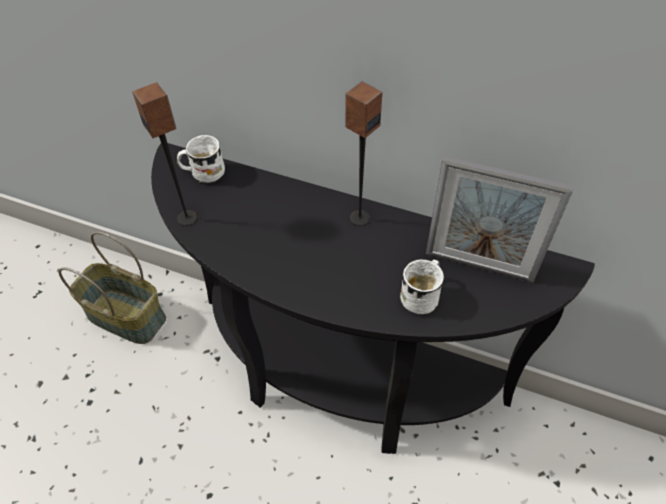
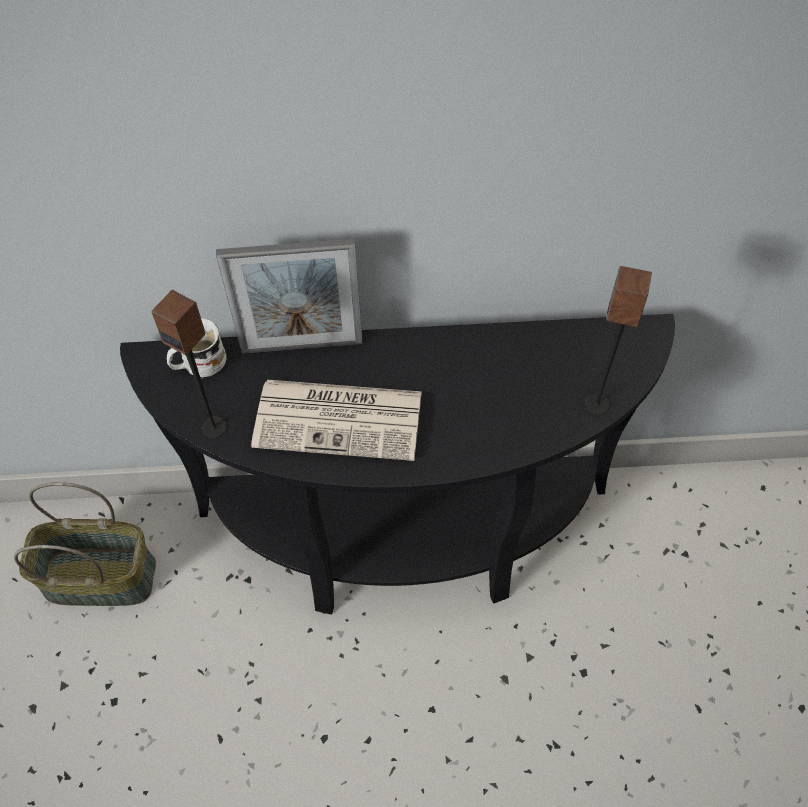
camera: 25 degrees left, 5 degrees up
speaker [345,81,382,226] -> speaker moved to [585,266,652,415]
white mug [400,259,444,314] -> none
picture frame [426,156,574,283] -> picture frame moved to [216,239,363,354]
none -> newspaper [251,380,422,461]

